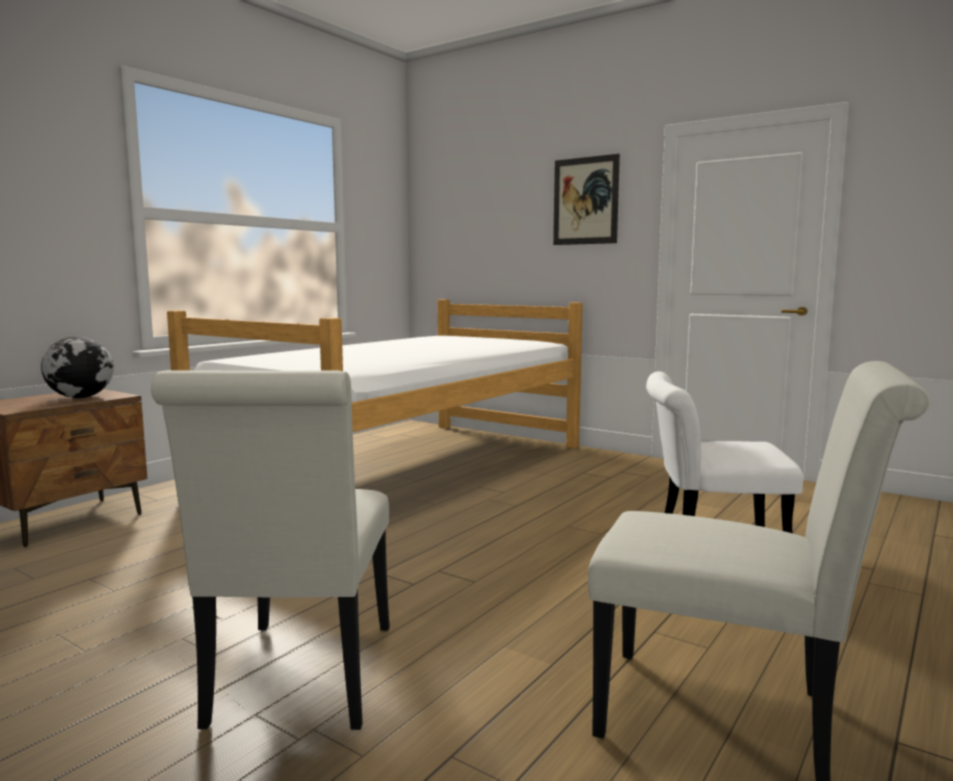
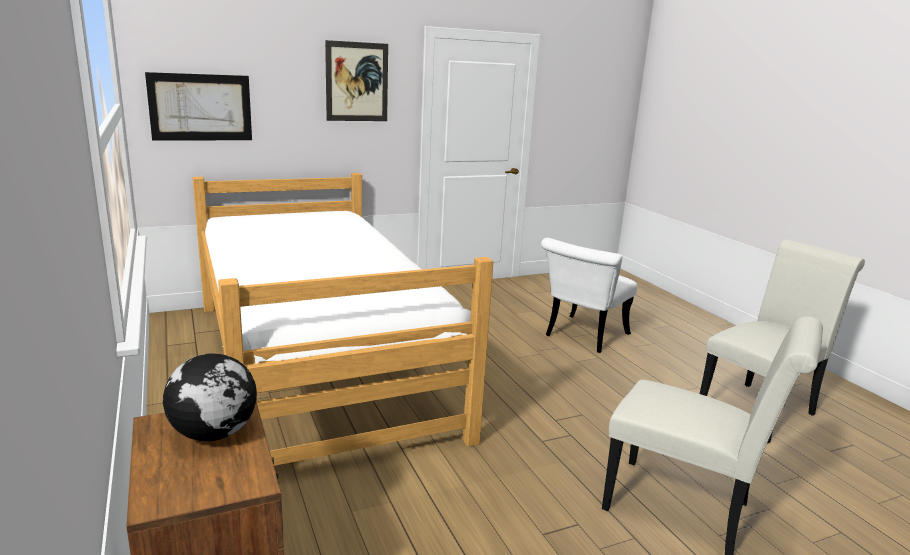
camera: 60 degrees left, 10 degrees up
none -> picture [145,72,252,141]

